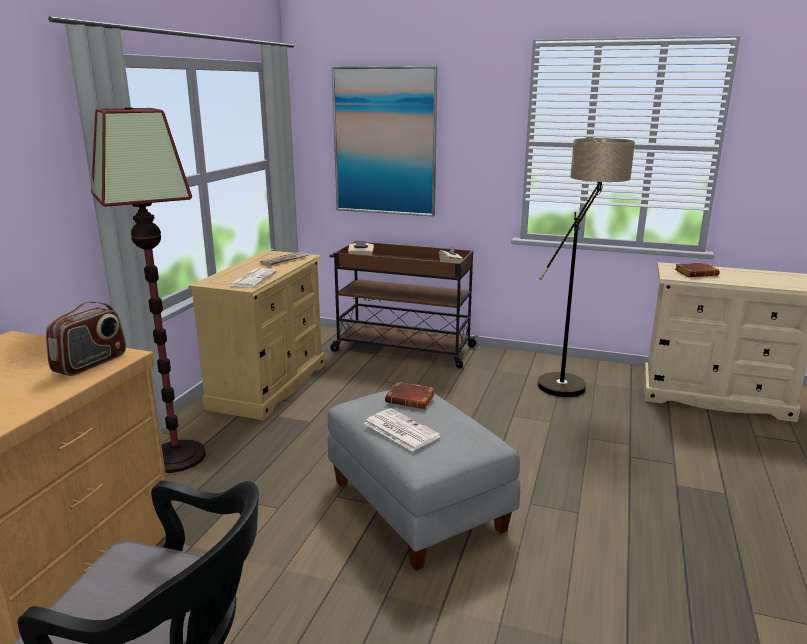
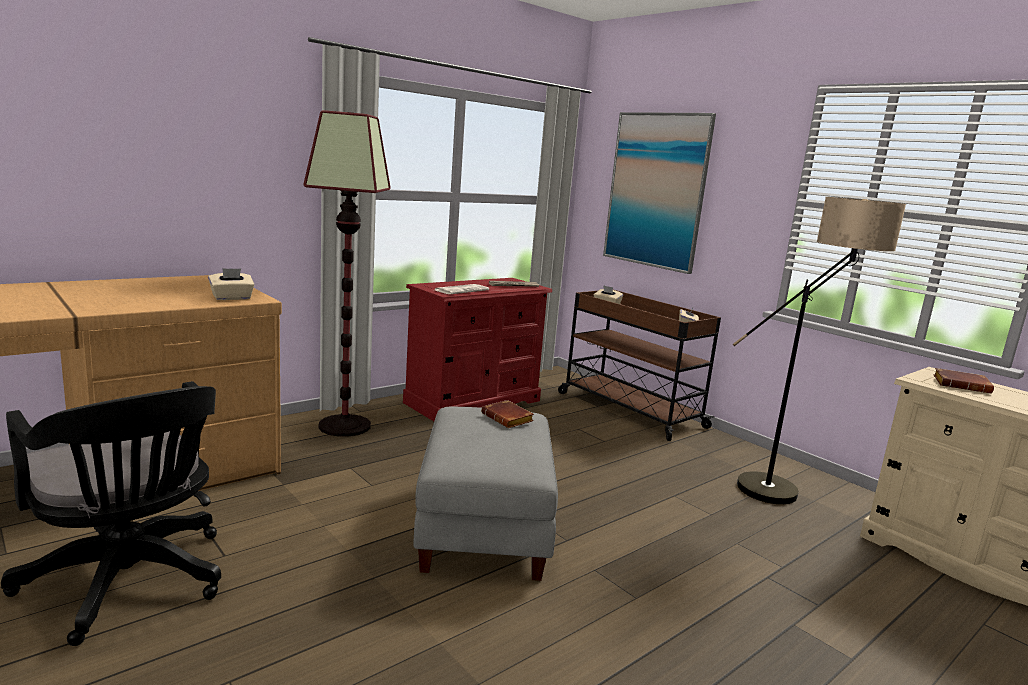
camera: 30 degrees right, 5 degrees down
radio [46,302,126,376] -> beige tissue box [208,268,254,300]
beige dresser [189,250,325,420] -> red dresser [403,278,552,421]
newspaper [364,408,441,452] -> none

